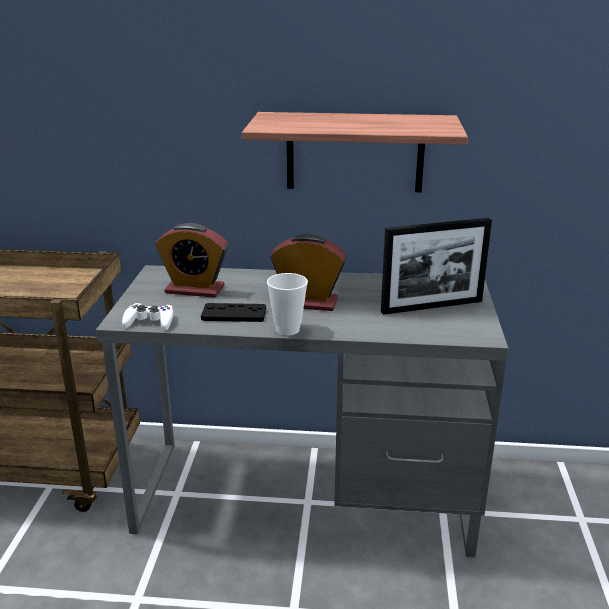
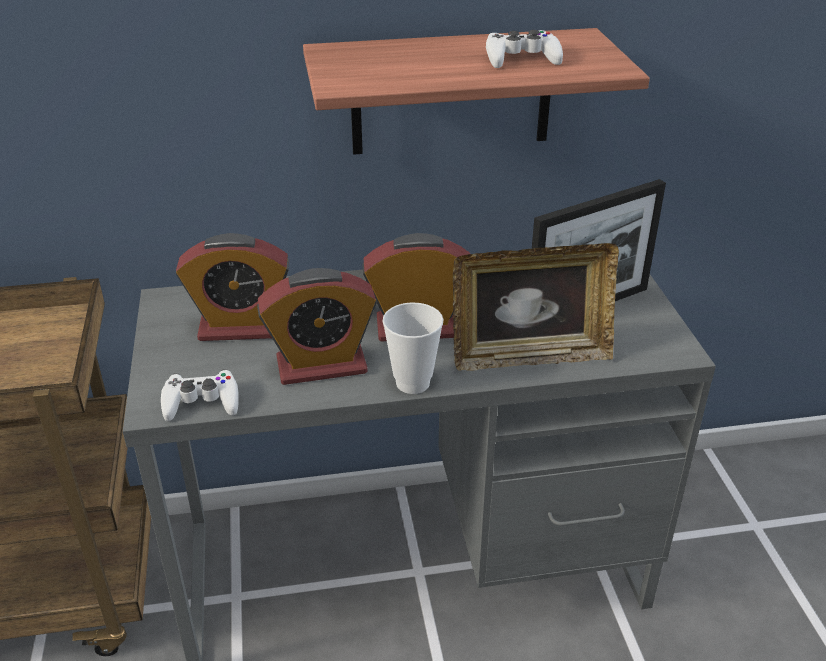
camera: 15 degrees left, 10 degrees up
black game controller [201,303,266,322] -> alarm clock [257,268,377,385]
none -> picture frame [453,243,619,371]
none -> white game controller [486,30,563,68]

